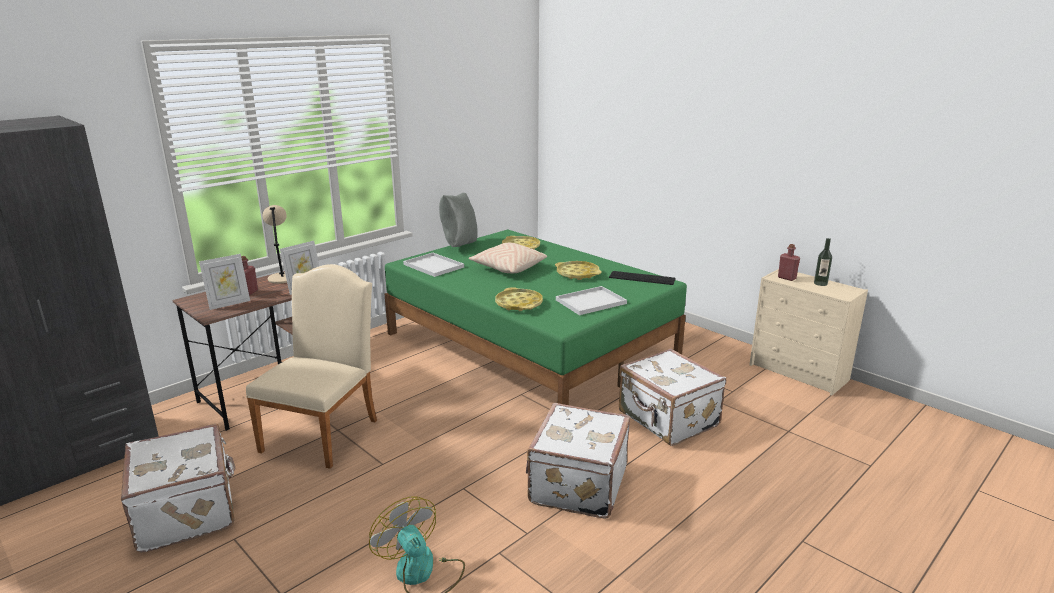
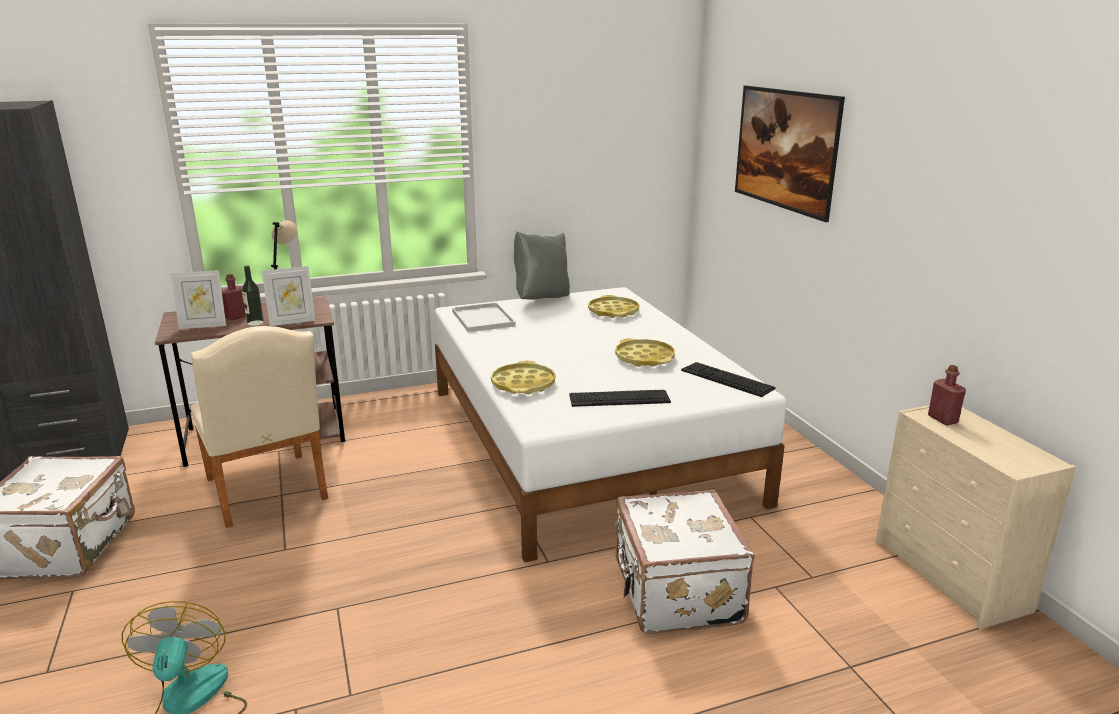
camera: 25 degrees right, 0 degrees up
beige chair [246,264,377,469] -> beige chair turned 105 degrees clockwise [191,326,328,528]
green bed [385,230,687,405] -> white bed [435,287,787,563]
beige pillow [469,243,547,273] -> none
white suitcase [526,403,630,519] -> none
white tray [556,286,627,315] -> keyboard [569,390,671,407]
bottle [814,238,832,286] -> bottle moved to [242,266,264,326]
none -> picture [735,86,845,222]

